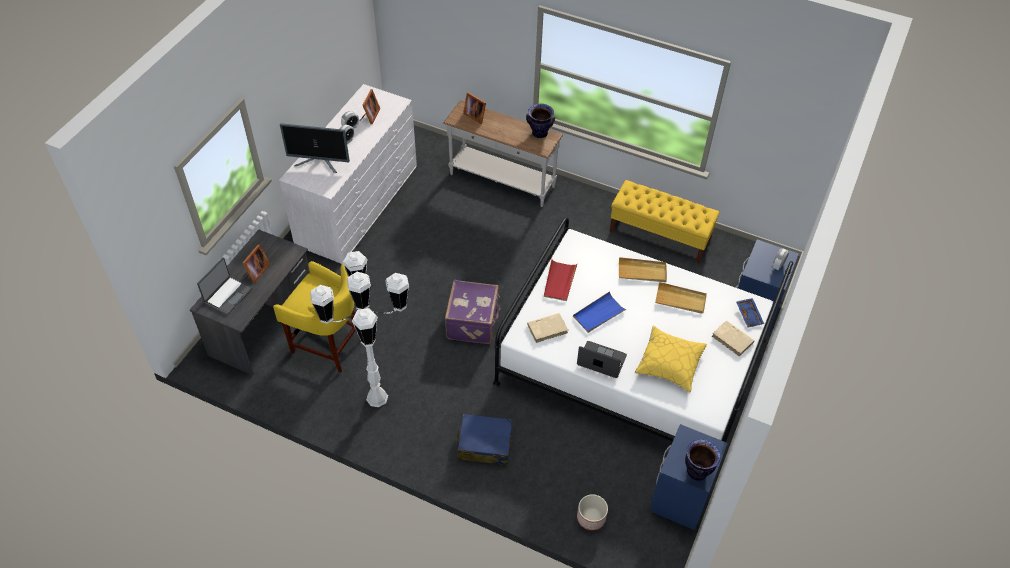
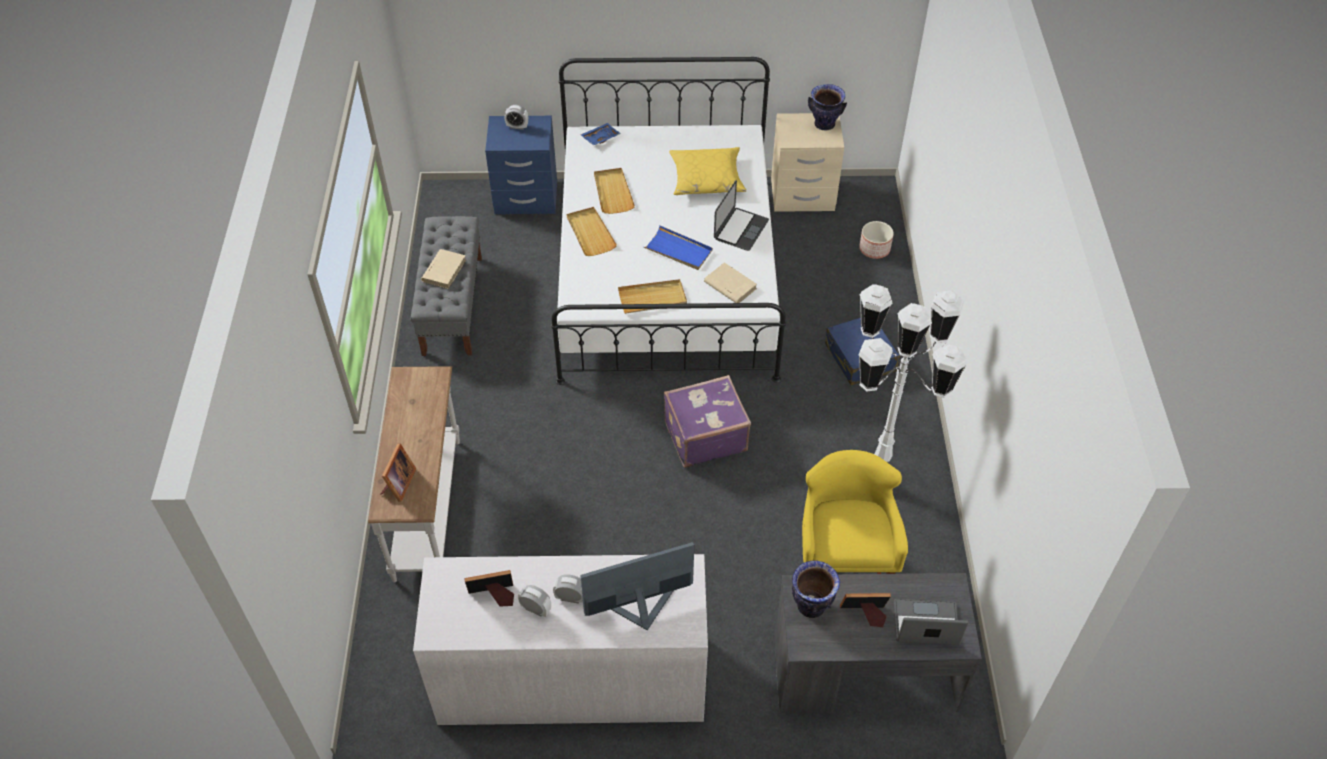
camera: 115 degrees left, 0 degrees up
monitor [280,123,350,173] -> monitor turned 90 degrees counterclockwise [580,542,694,631]
vase [526,104,556,138] -> vase moved to [792,561,840,618]
red tray [544,259,578,301] -> beige tray [618,279,687,314]
laptop [577,341,627,378] -> laptop turned 150 degrees counterclockwise [714,180,769,251]
yellow bench [610,180,720,264] -> grey bench [411,216,482,356]
blue nightstand [650,424,728,530] -> beige nightstand [771,113,844,212]
beige book [712,321,755,357] -> beige book moved to [421,249,466,289]

